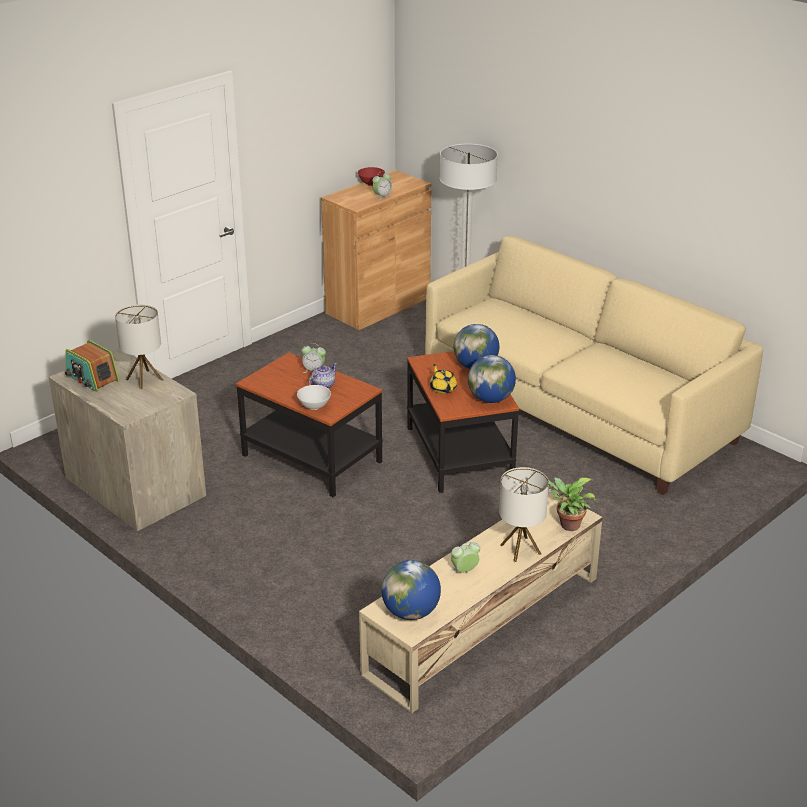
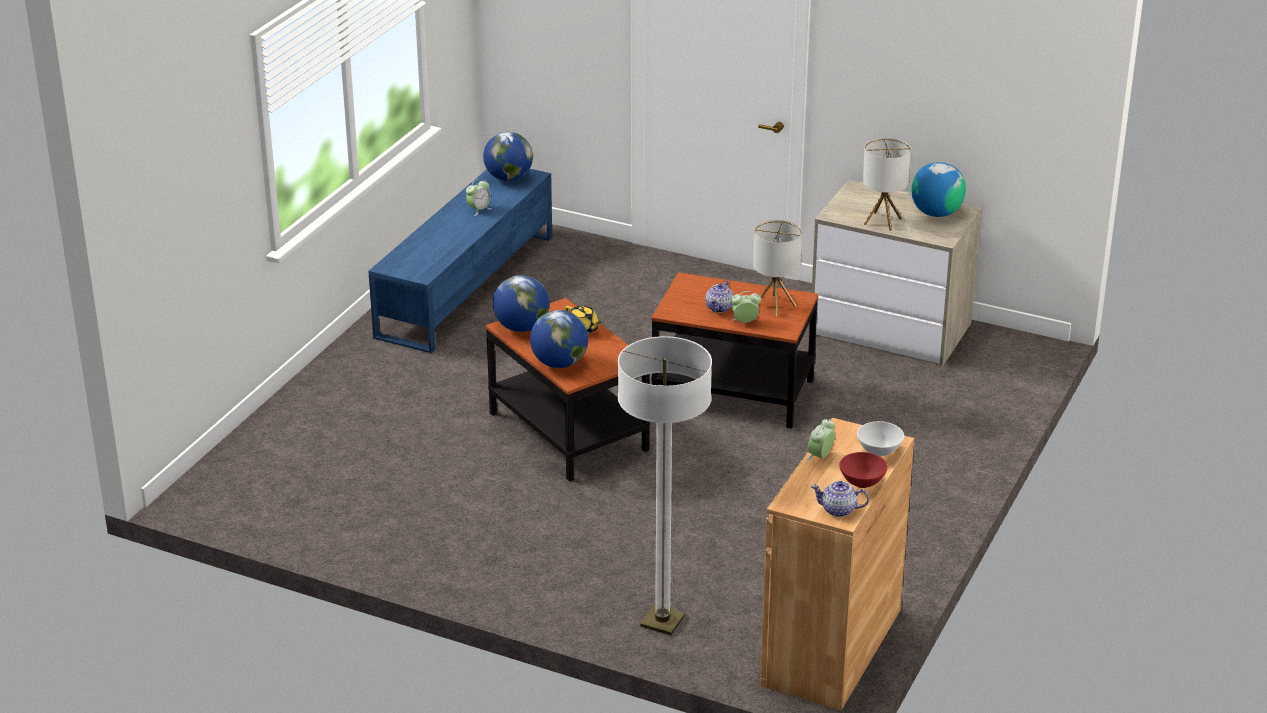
camera: 160 degrees right, 0 degrees up
radio [65,340,119,392] -> globe [911,162,966,217]
white bowl [297,385,331,410] -> white bowl moved to [857,421,904,457]
beige tv stand [359,489,602,713] -> blue tv stand [368,169,552,353]
beige sofa [425,236,763,495] -> none
table lamp [499,467,549,562] -> table lamp moved to [753,220,802,317]
potted plant [548,477,596,531] -> none
none -> teapot [811,481,869,517]

